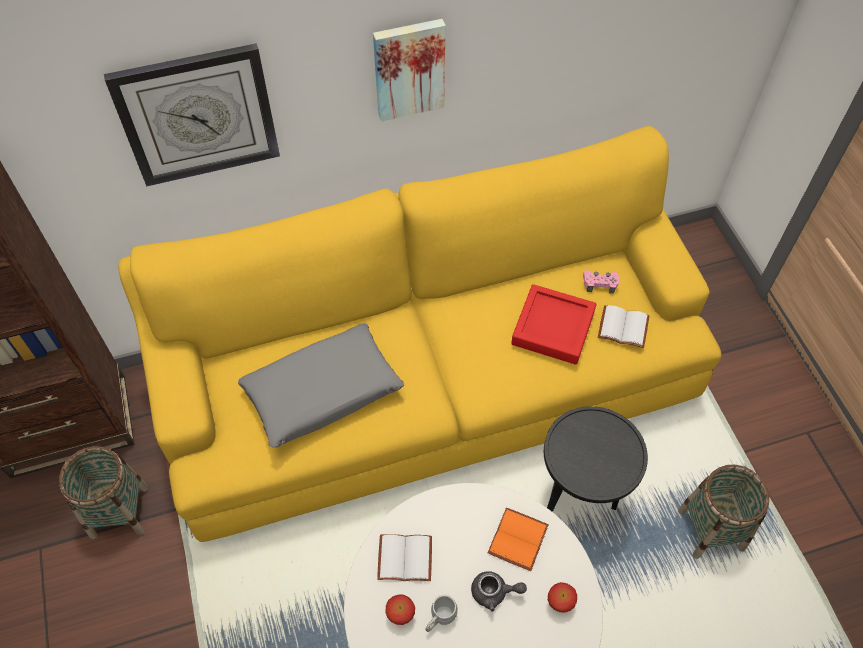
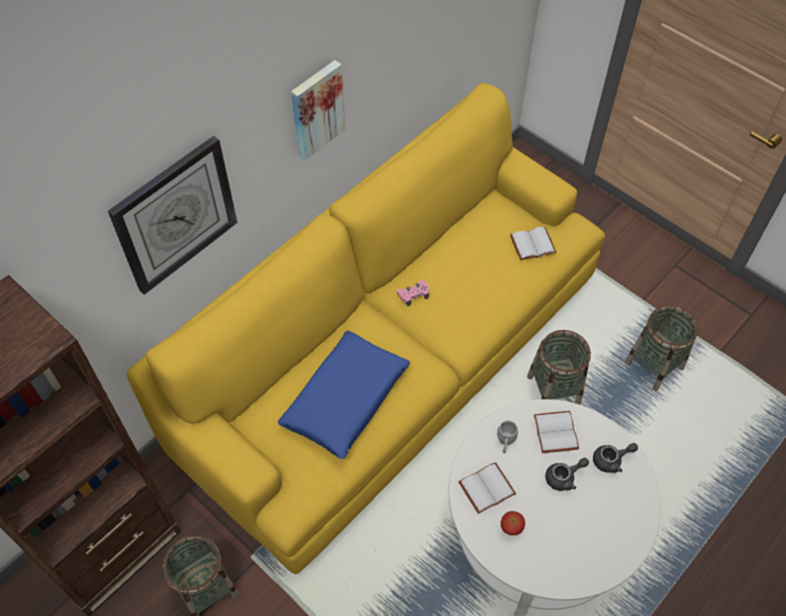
camera: 30 degrees left, 0 degrees up
grey pillow [238,324,404,448] -> blue pillow [278,331,410,459]
grey mug [426,595,458,632] -> grey mug moved to [497,420,518,453]
orange book [488,507,549,571] -> white book [534,411,579,453]
red tray [511,284,596,365] -> none
black side table [544,406,648,512] -> basket [527,330,591,405]
apple [548,582,577,613] -> grey teapot [593,443,638,473]
pink game controller [583,270,619,294] -> pink game controller moved to [397,280,429,306]

